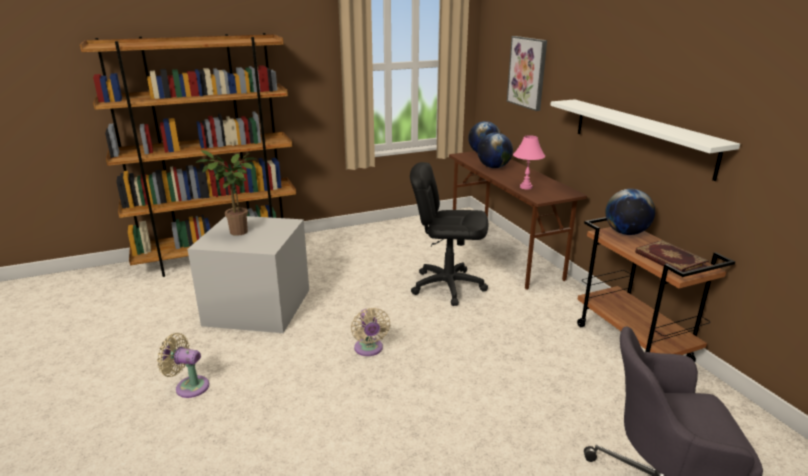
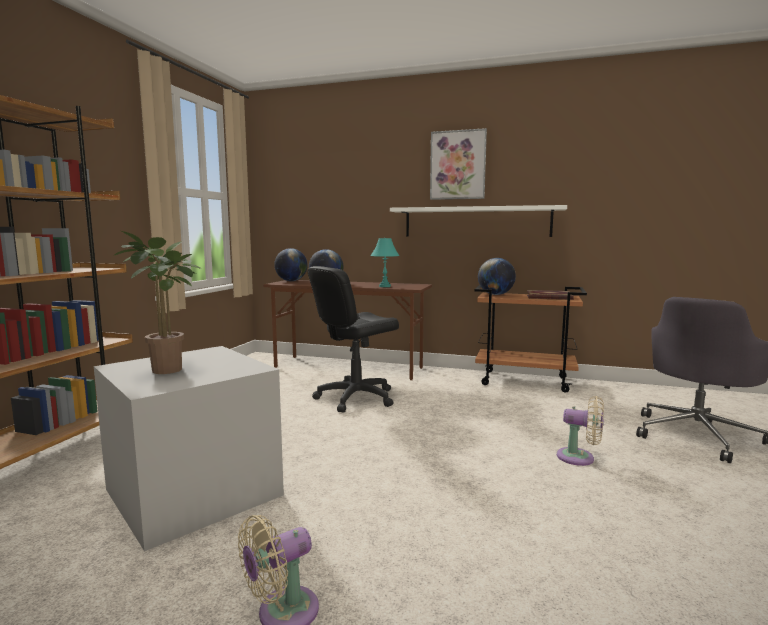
camera: 50 degrees left, 15 degrees down
beige fan [351,308,390,356] -> beige fan moved to [557,396,604,466]
picture [507,36,547,111] -> picture moved to [430,128,487,200]
pink table lamp [513,135,545,190] -> turquoise table lamp [370,238,400,287]

